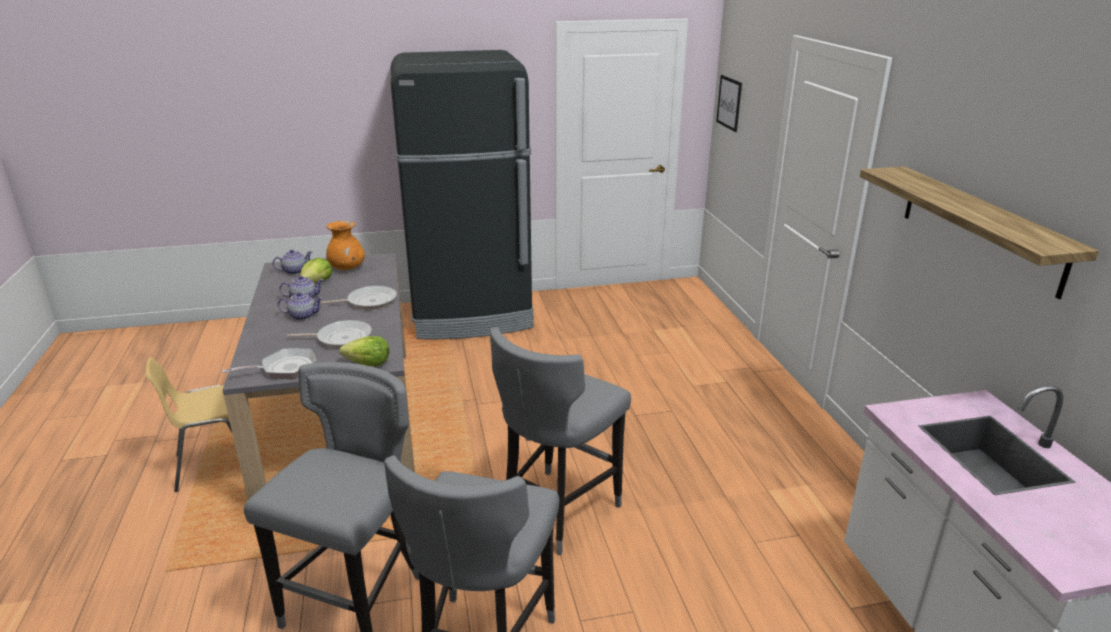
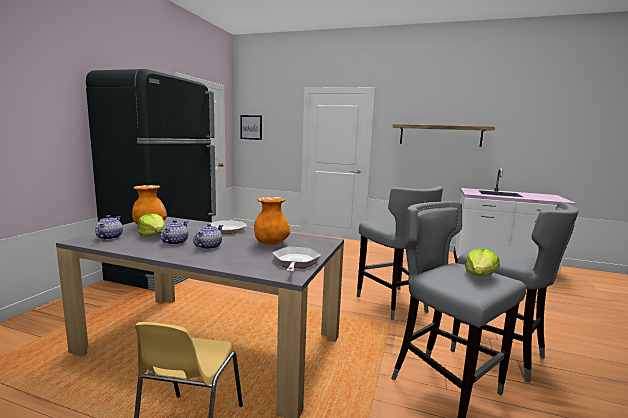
camera: 60 degrees left, 15 degrees down
frying pan [287,320,372,348] -> orange vase [254,197,290,245]
lettuce [339,336,389,366] -> lettuce moved to [465,248,500,276]

